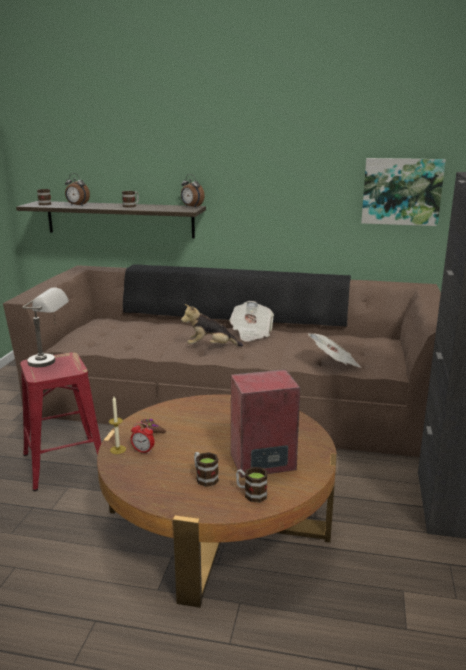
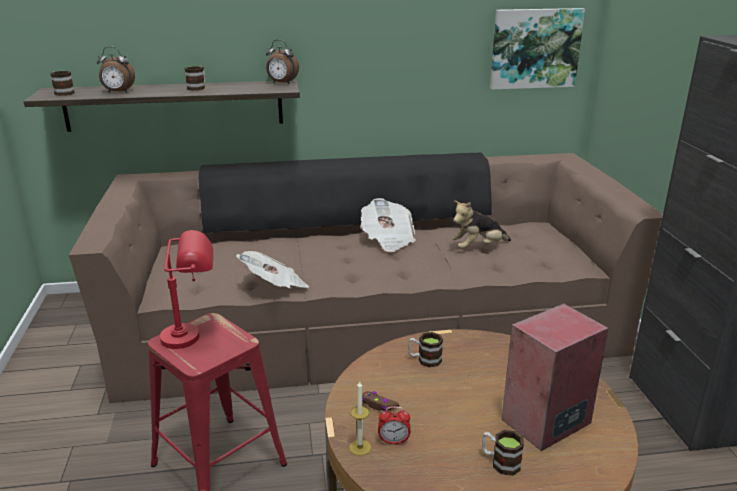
camera: 20 degrees left, 5 degrees up
grey table lamp [22,287,69,367] -> red table lamp [160,230,213,349]
plush toy [181,304,243,346] -> plush toy moved to [452,201,511,249]
mug [236,467,268,502] -> mug moved to [408,332,443,368]
newspaper [308,333,362,368] -> newspaper moved to [236,251,310,289]

